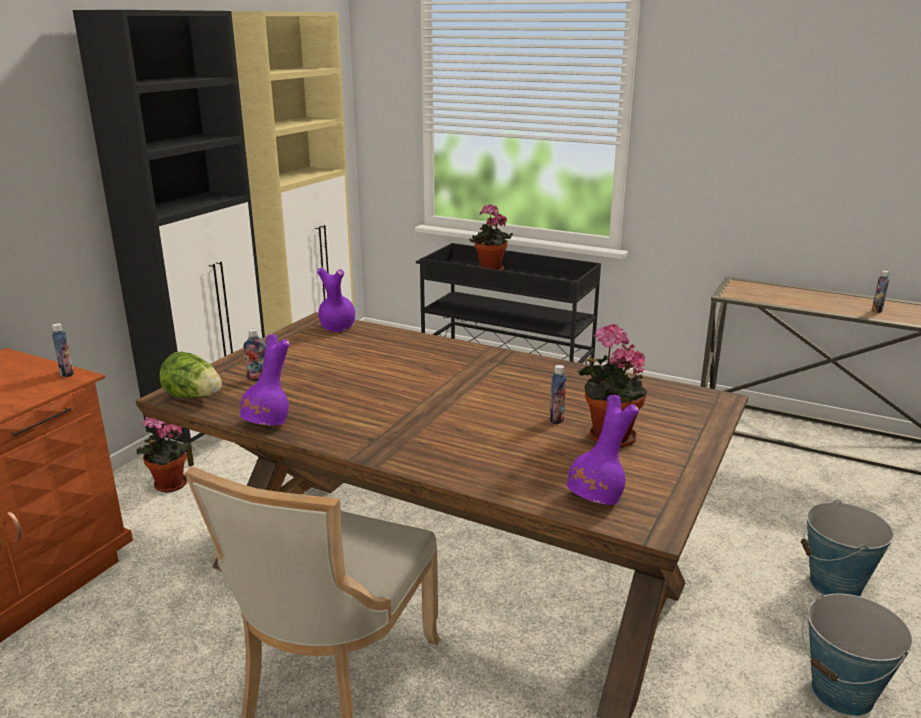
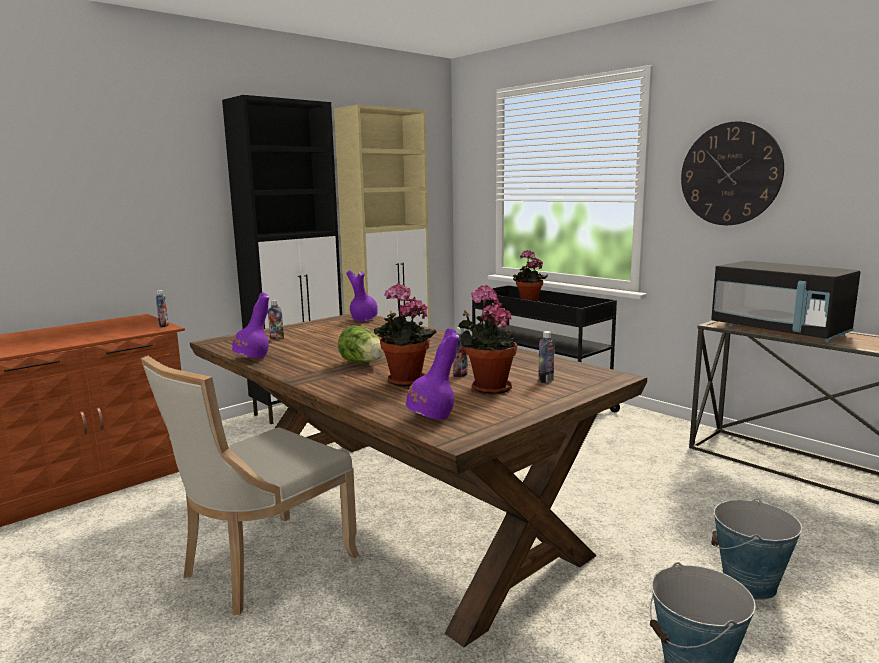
camera: 20 degrees right, 10 degrees down
potted plant [137,417,192,493] -> potted plant moved to [373,283,437,386]
lettuce [160,352,222,398] -> lettuce moved to [338,325,383,363]
bottle [872,271,890,313] -> bottle moved to [538,331,555,383]
none -> wall clock [681,121,784,225]
none -> black microwave [711,261,860,343]

